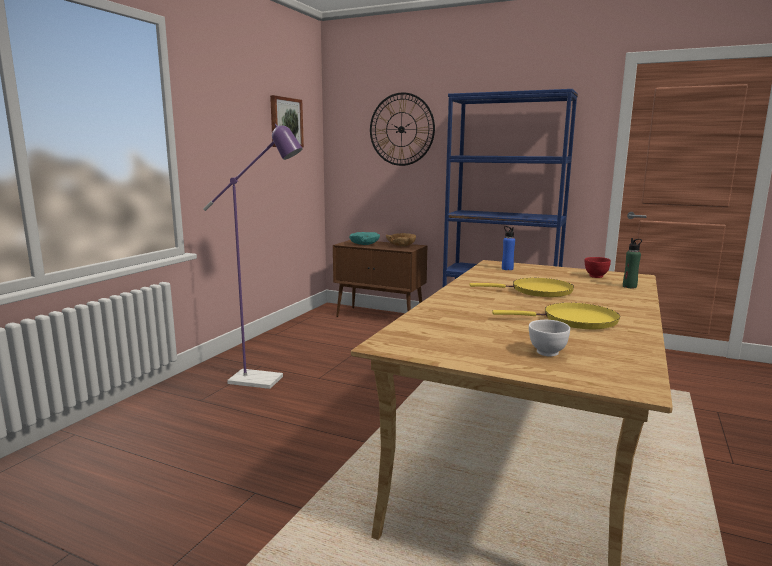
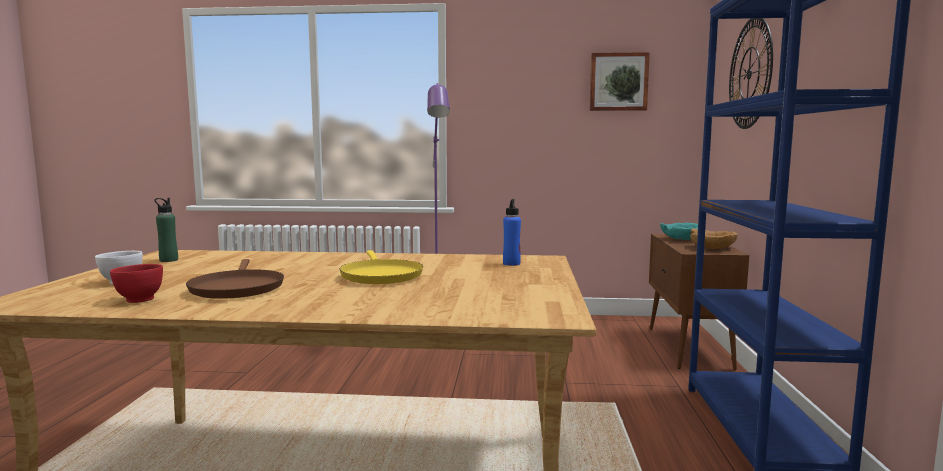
camera: 70 degrees right, 5 degrees down
yellow frying pan [492,303,620,329] -> brown frying pan [186,259,284,299]
red bowl [585,257,611,278] -> red bowl moved to [110,264,163,303]
green bottle [623,238,642,288] -> green bottle moved to [155,198,178,262]

